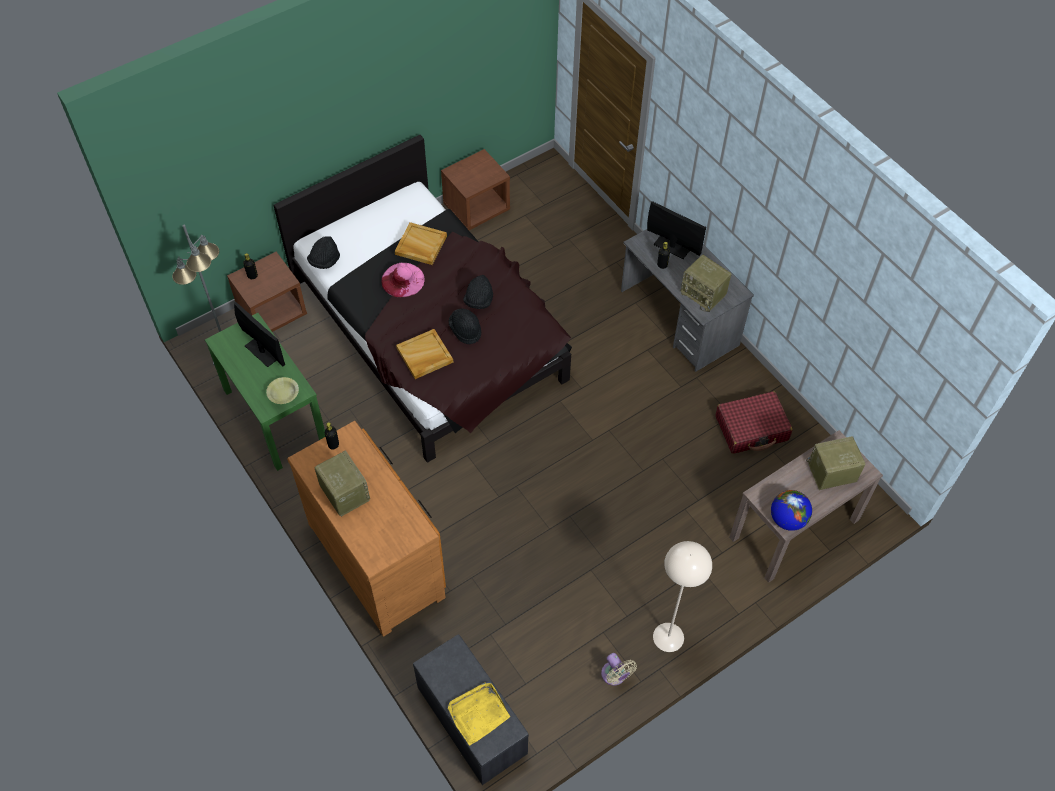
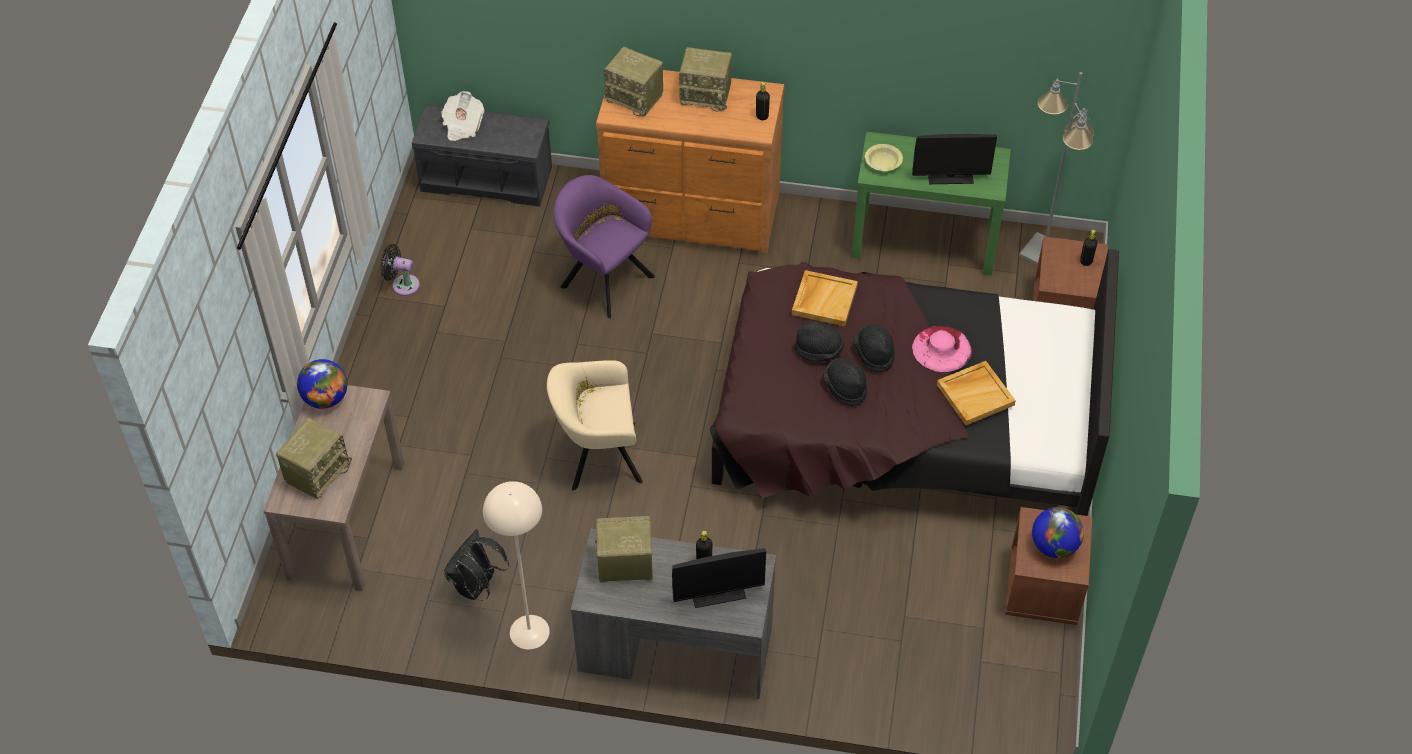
camera: 135 degrees right, 5 degrees down
black hat [307,236,340,269] -> black hat moved to [854,324,895,372]
yellow tray [448,682,510,746] -> newspaper [441,91,484,141]
beige fan [601,653,637,686] -> black fan [380,244,420,296]
beige floor lamp [653,541,712,652] -> beige floor lamp moved to [483,481,550,650]
red suitcase [716,391,793,454] -> black backpack [444,529,510,601]
none -> beige armchair [547,360,643,491]
none -> purple armchair [553,175,655,318]
none -> radio [604,47,663,117]
none -> globe [1032,507,1084,558]

